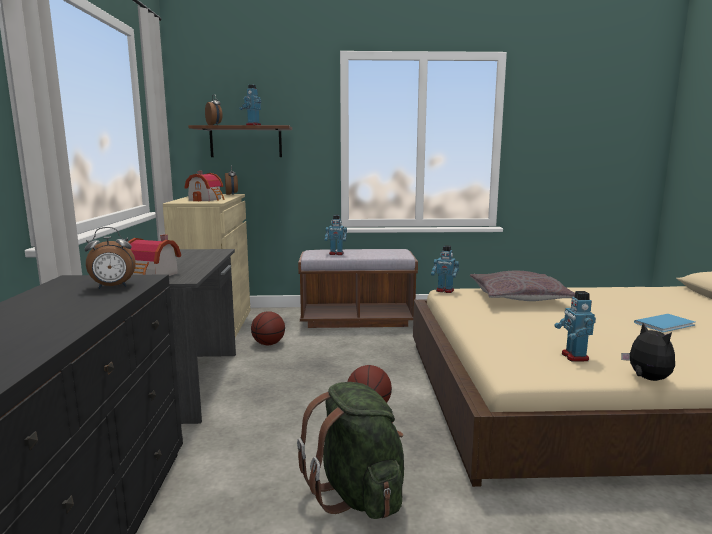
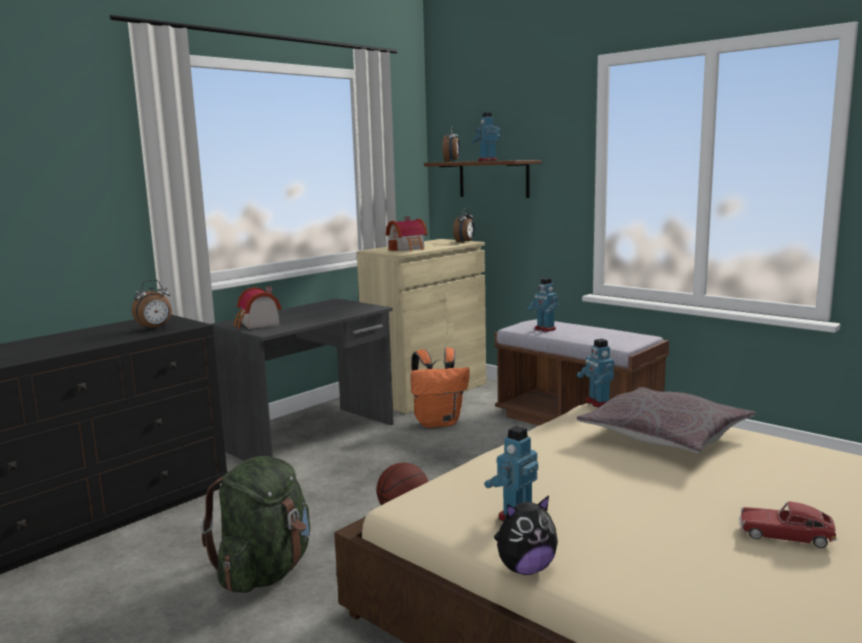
camera: 45 degrees right, 0 degrees up
alarm clock [85,227,136,289] -> alarm clock turned 60 degrees counterclockwise [132,280,172,330]
basketball [251,311,285,345] -> orange backpack [410,348,470,428]
plush toy [621,323,675,381] -> plush toy turned 45 degrees clockwise [494,495,558,575]
blue book [634,314,695,332] -> toy car [740,501,837,548]

